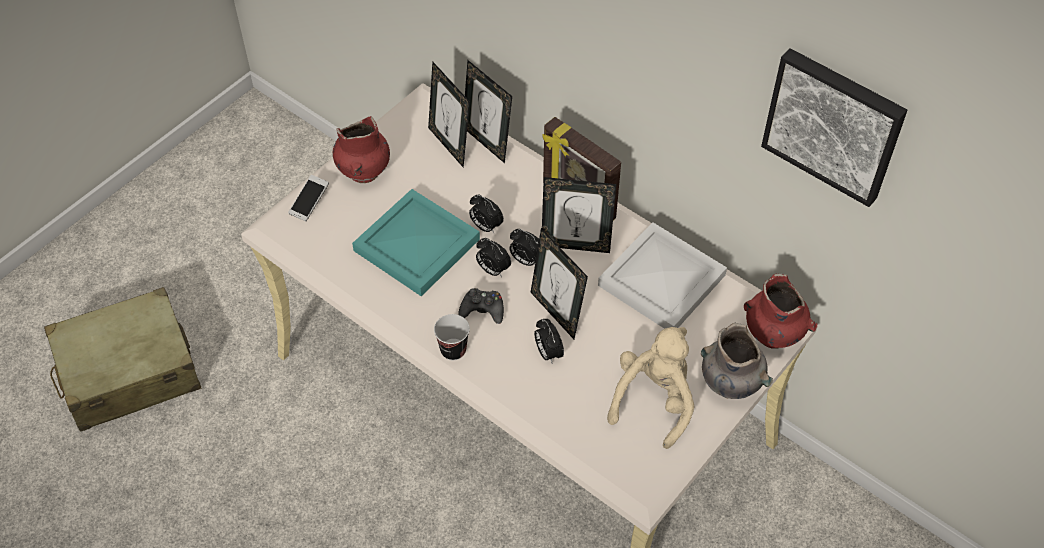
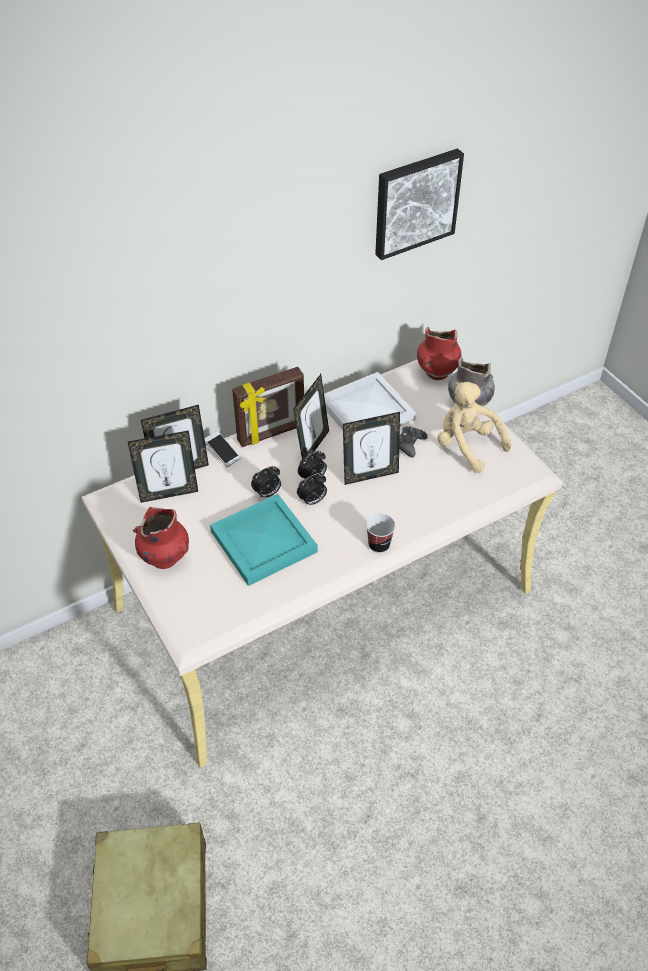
camera: 70 degrees left, 5 degrees down
phone [288,175,329,222] -> phone moved to [204,431,241,467]
black game controller [458,288,504,324] -> black game controller moved to [399,426,428,457]
alarm clock [534,319,564,363] -> none

